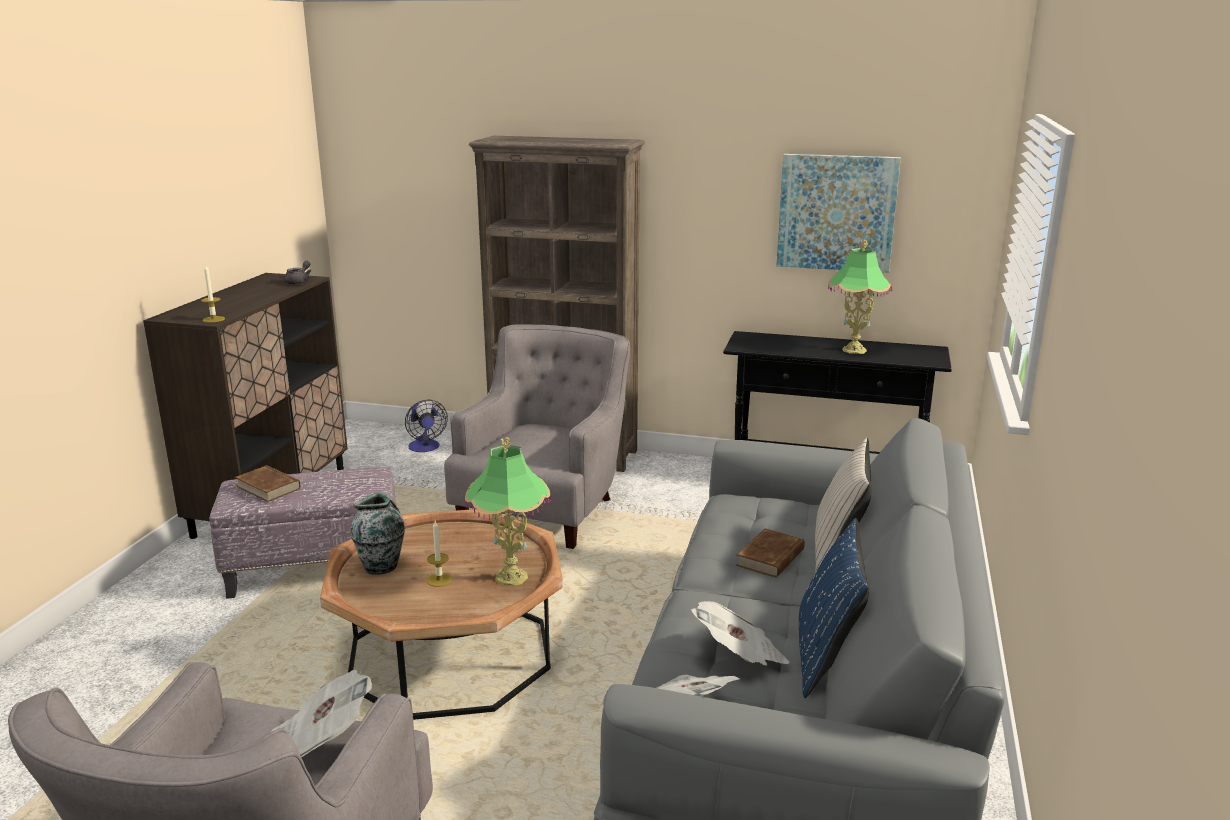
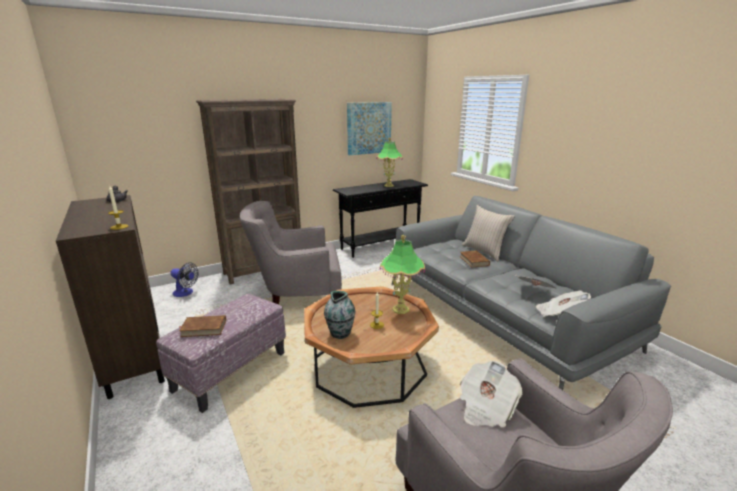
camera: 45 degrees left, 0 degrees up
grey armchair [444,324,630,549] -> grey armchair turned 75 degrees counterclockwise [240,201,342,305]
blue pillow [799,518,870,698] -> none

